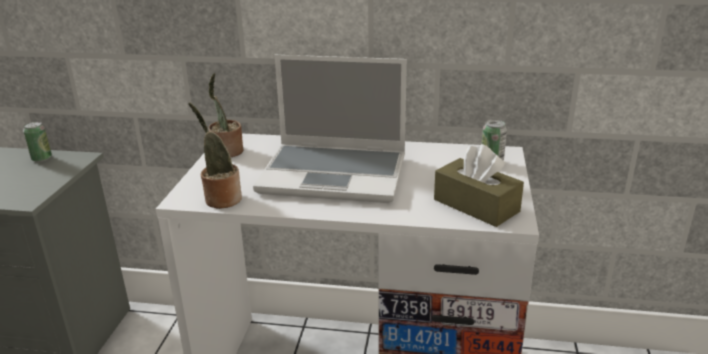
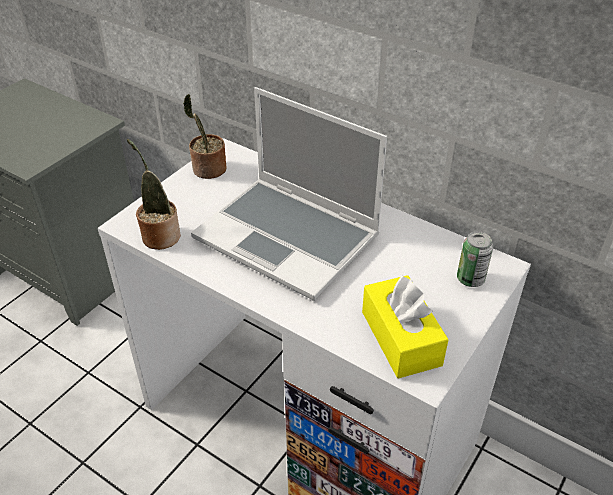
camera: 25 degrees right, 15 degrees up
can [23,122,52,162] -> none
brown tissue box [434,144,524,227] -> yellow tissue box [362,275,449,379]

